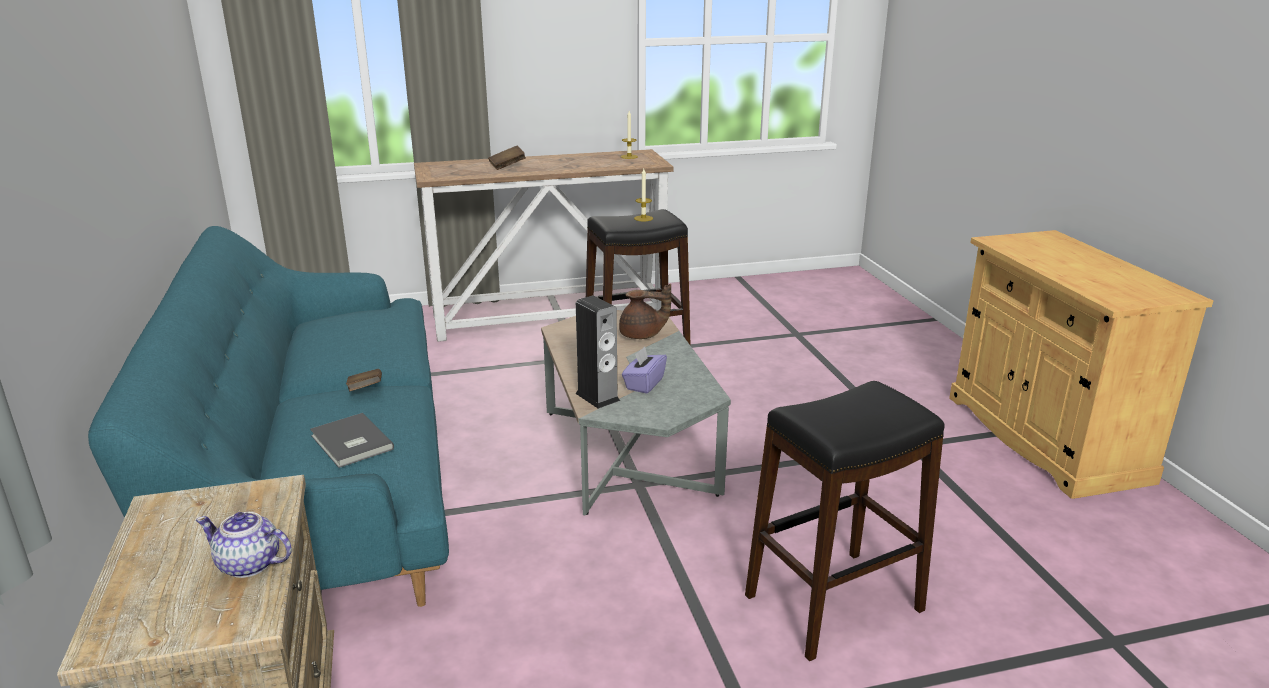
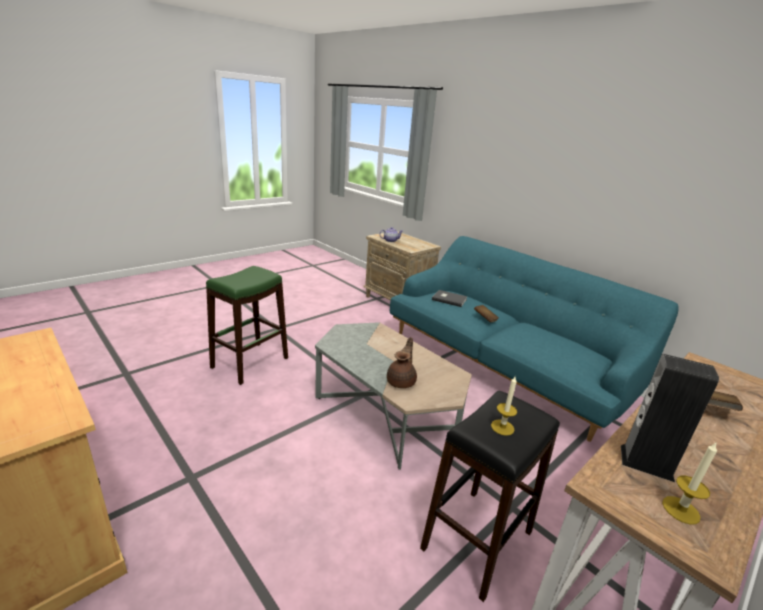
camera: 150 degrees right, 0 degrees up
speaker [575,296,620,409] -> speaker moved to [621,354,719,482]
brown teapot [619,284,671,339] -> brown teapot turned 135 degrees clockwise [387,337,417,388]
purple tissue box [622,346,667,394] -> none
black stool [745,381,945,661] -> green stool [206,266,288,385]

